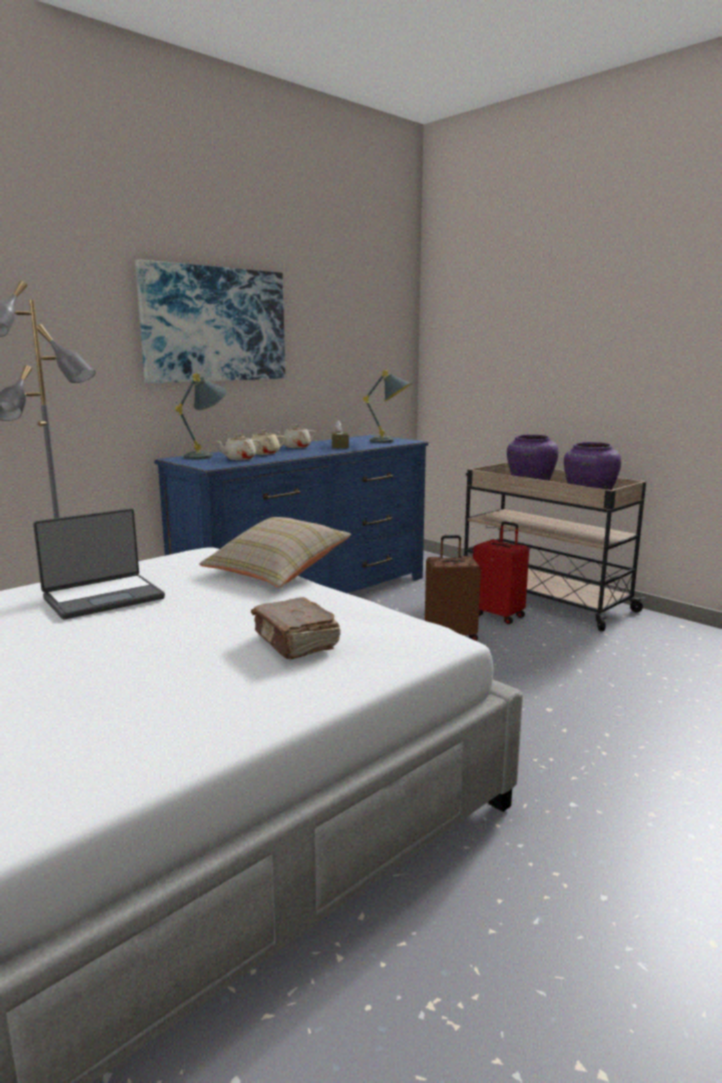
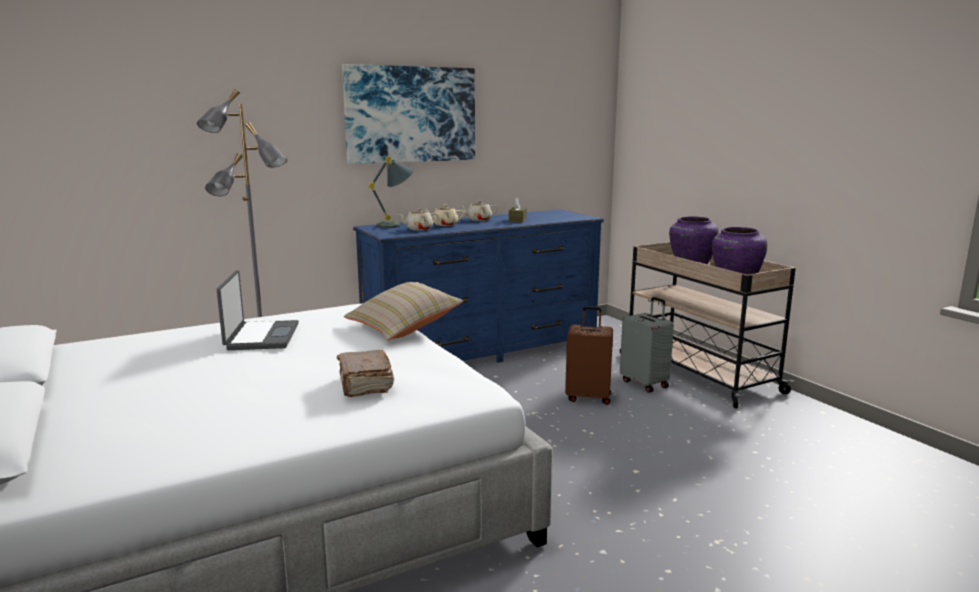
camera: 15 degrees right, 0 degrees up
laptop [33,508,165,620] -> laptop turned 75 degrees counterclockwise [217,270,299,350]
grey table lamp [363,370,411,443] -> none
red suitcase [473,521,529,624] -> grey suitcase [620,297,674,393]

